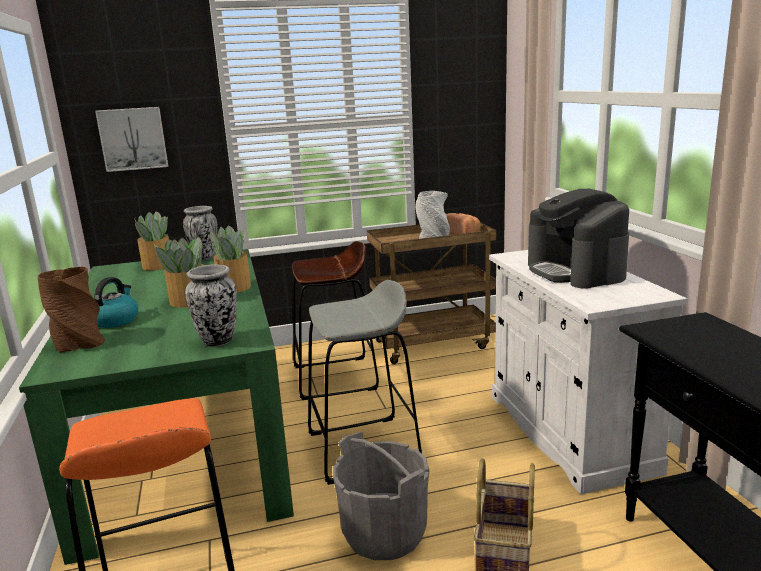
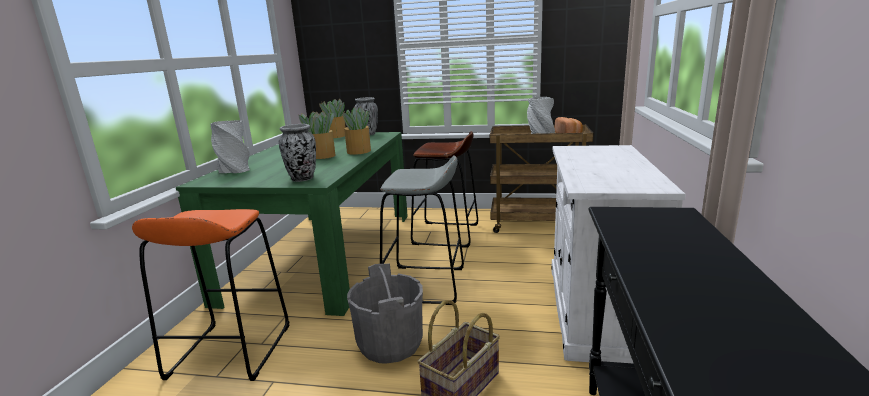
camera: 25 degrees right, 0 degrees up
brown vase [38,267,105,352] -> grey vase [211,120,250,173]
picture [95,107,168,172] -> none
kettle [95,277,138,328] -> none
coffee machine [528,189,629,289] -> none

